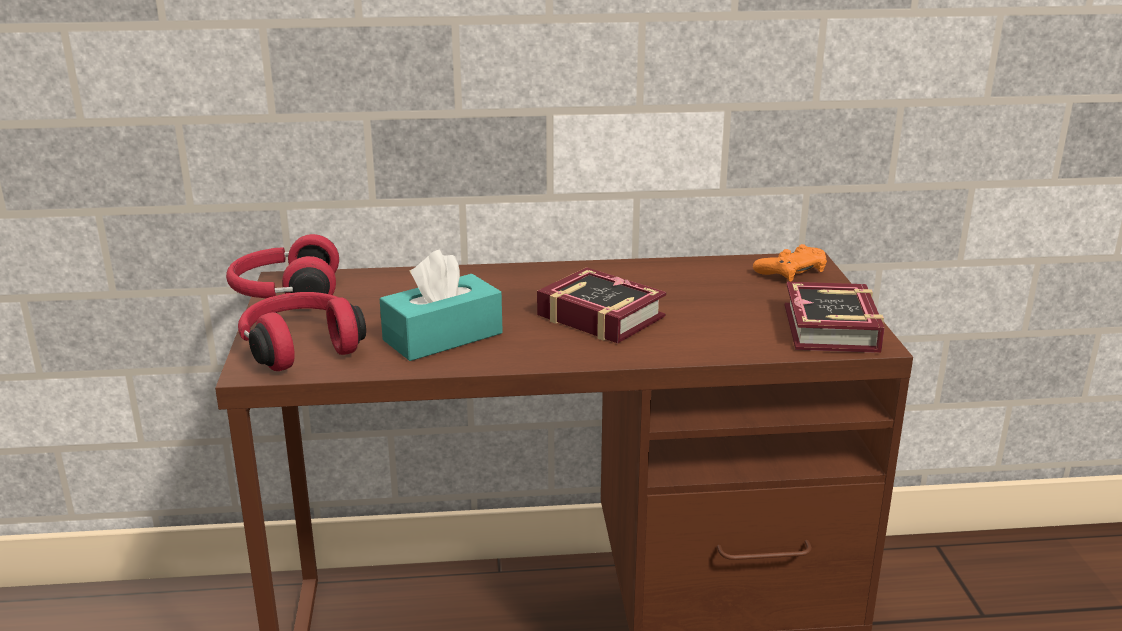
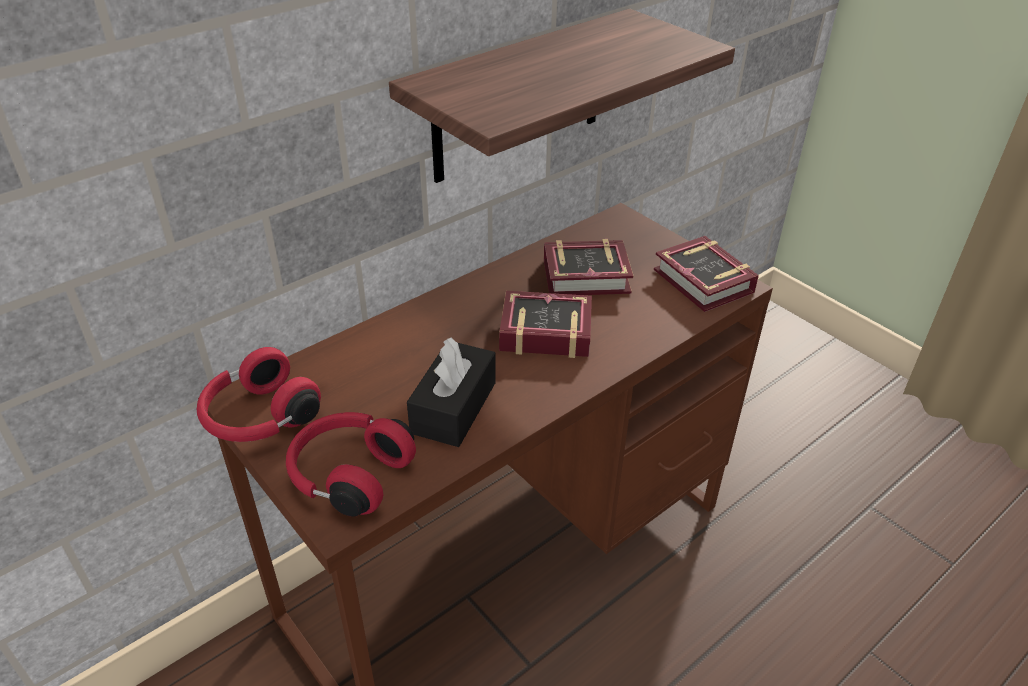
camera: 35 degrees left, 15 degrees up
turquoise tissue box [380,250,503,361] -> black tissue box [407,338,496,447]
orange game controller [753,244,827,282] -> none
none -> shelf [389,9,735,183]
none -> book [544,239,634,295]

